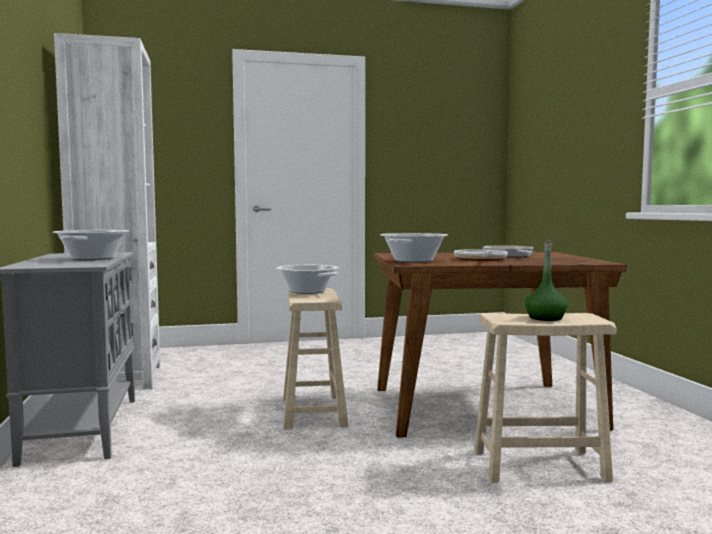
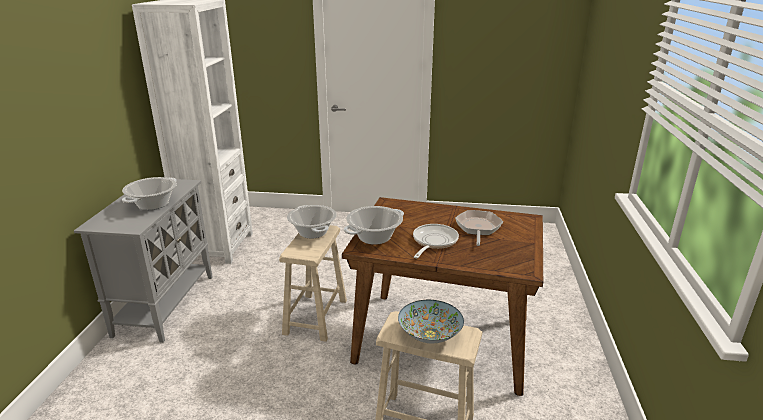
camera: 20 degrees right, 20 degrees up
green bottle [525,240,568,321] -> bowl [398,300,464,344]

